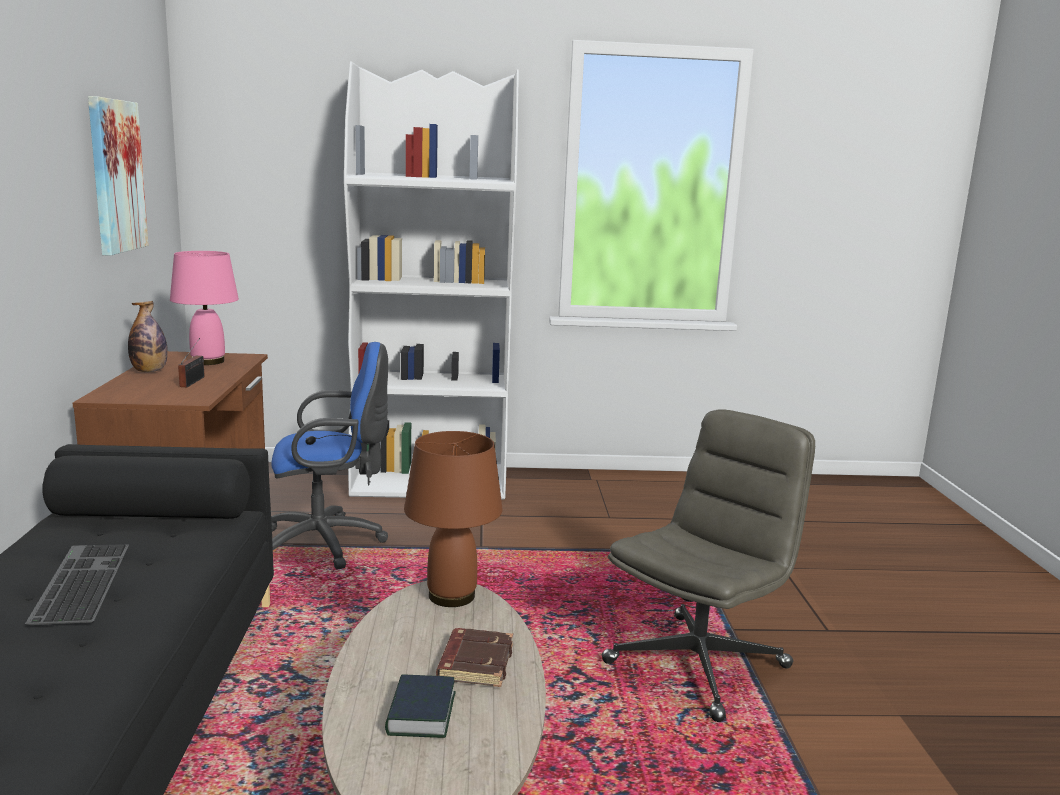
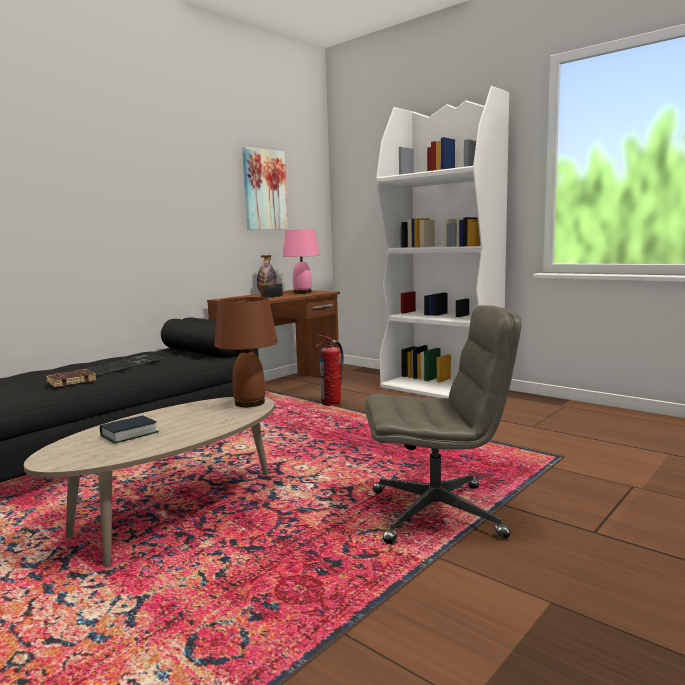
camera: 45 degrees right, 5 degrees down
blue office chair [271,342,388,569] -> fire extinguisher [316,335,344,406]
brown book [436,628,513,687] -> brown book moved to [46,369,97,387]

